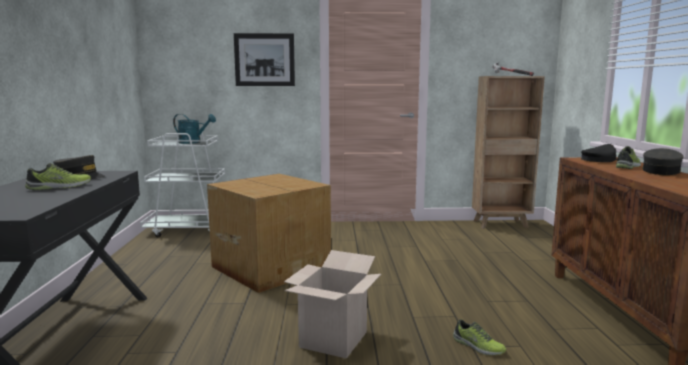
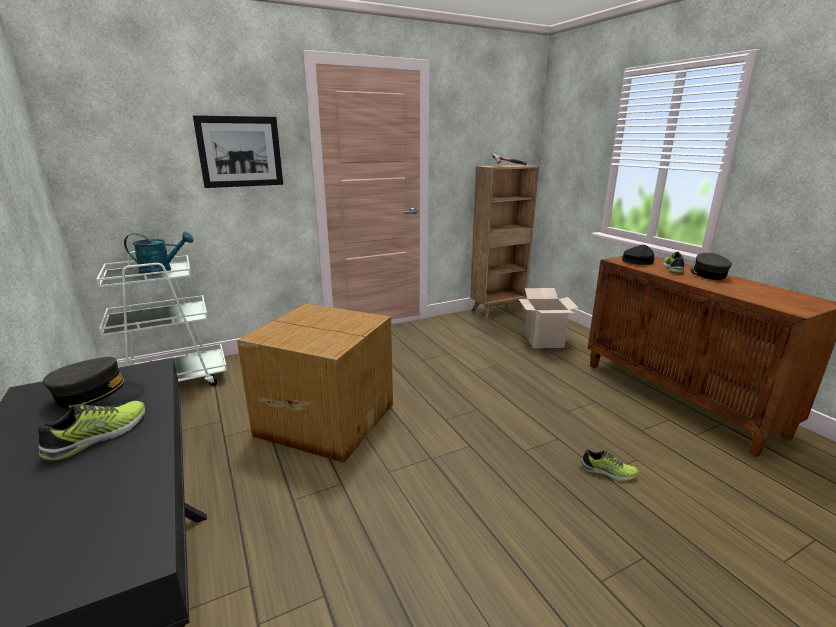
camera: 25 degrees left, 10 degrees up
cardboard box [284,250,381,358] -> cardboard box moved to [519,288,579,348]

